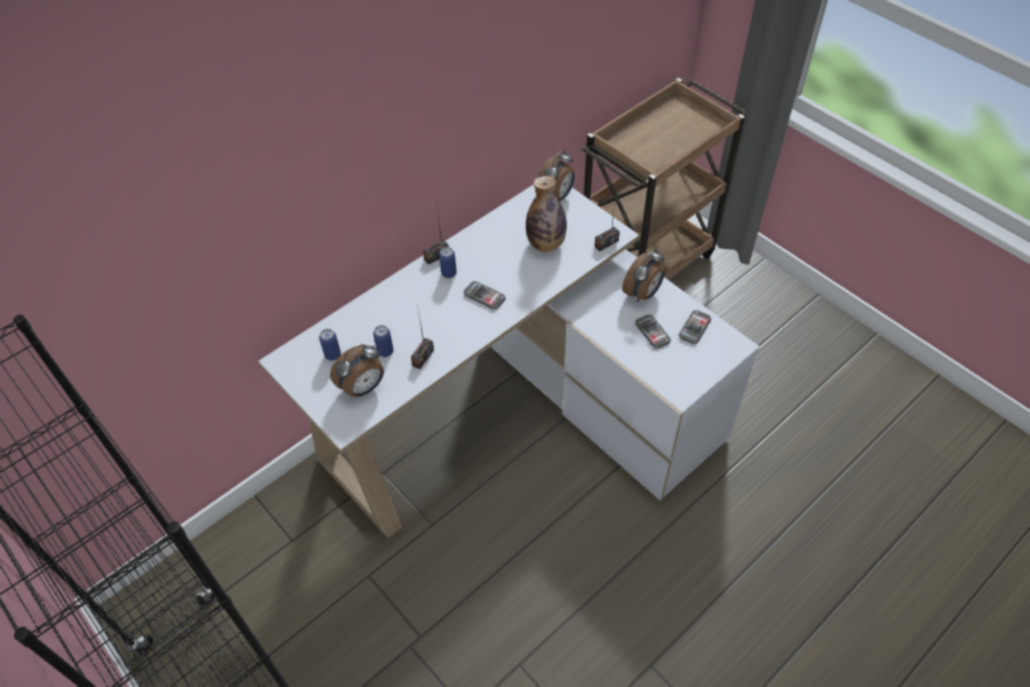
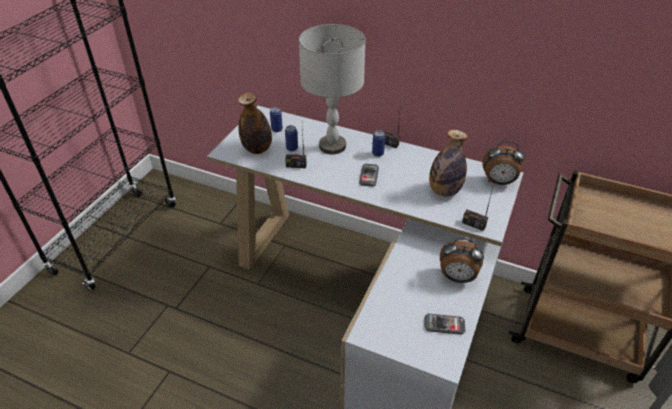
camera: 65 degrees right, 10 degrees down
alarm clock [330,344,384,397] -> bottle [238,93,272,154]
phone [635,314,671,349] -> none
none -> grey table lamp [299,24,366,154]

